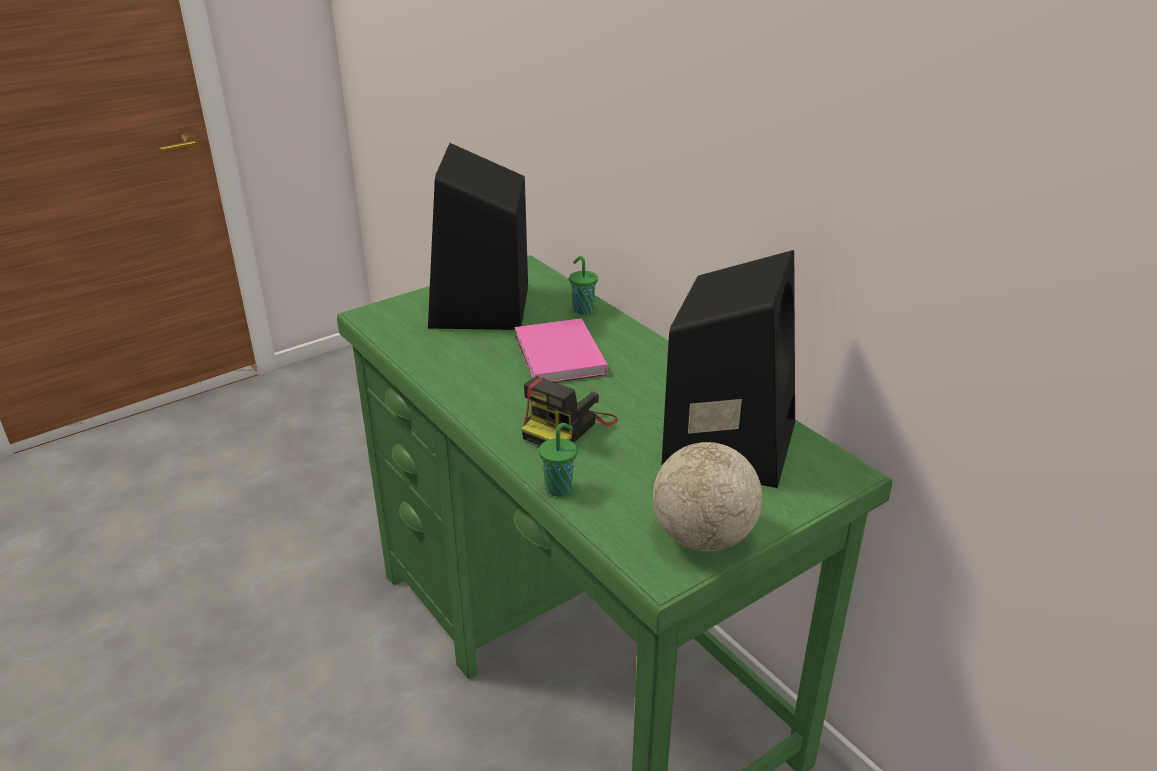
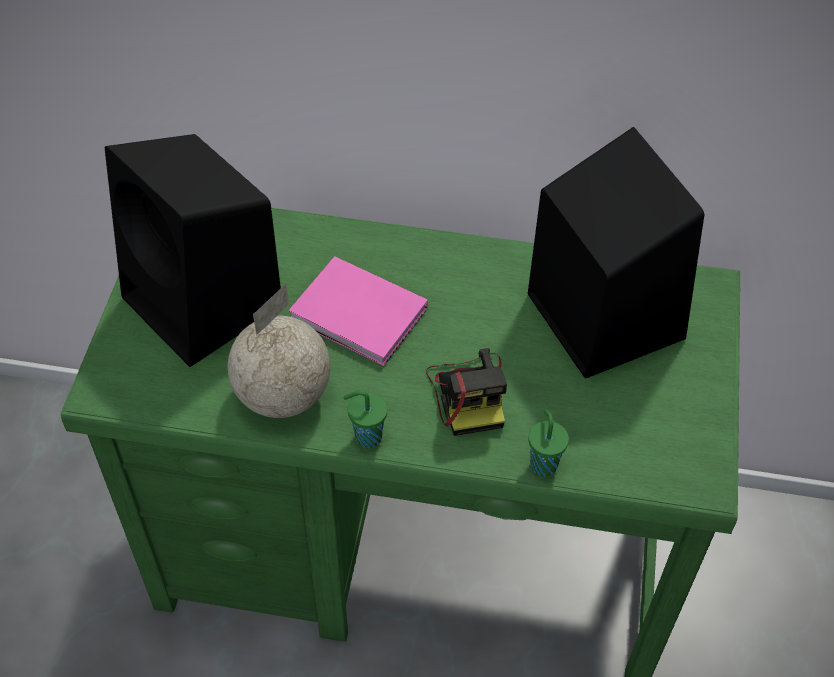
camera: 45 degrees left, 20 degrees up
green cup [569,256,598,315] -> green cup moved to [344,391,387,448]
globe [653,399,762,552] -> globe moved to [227,283,331,418]

